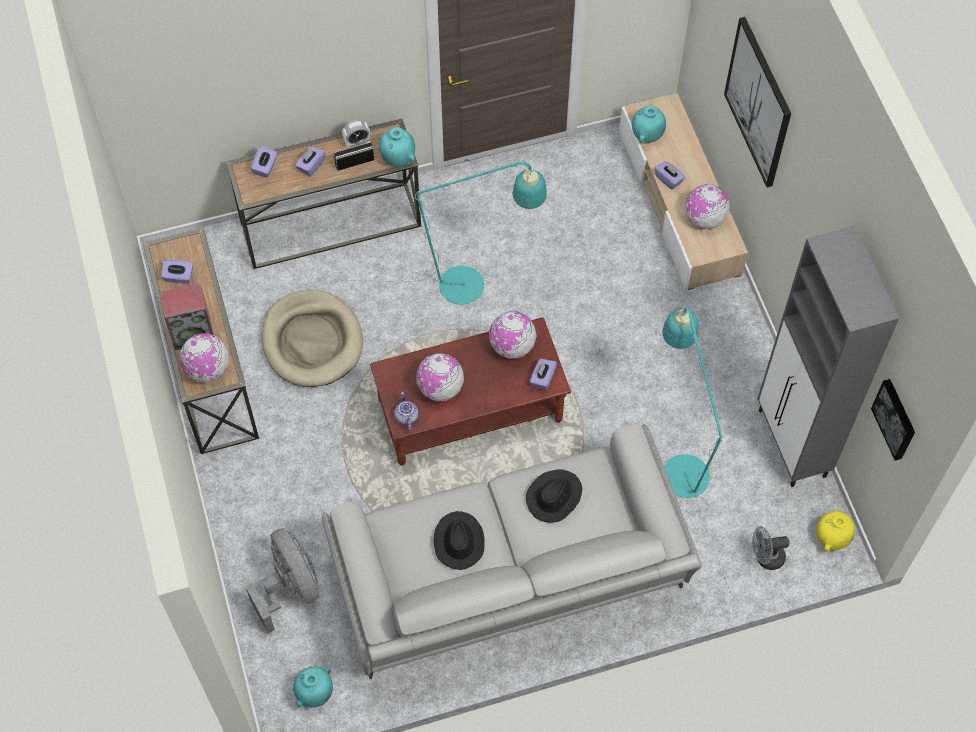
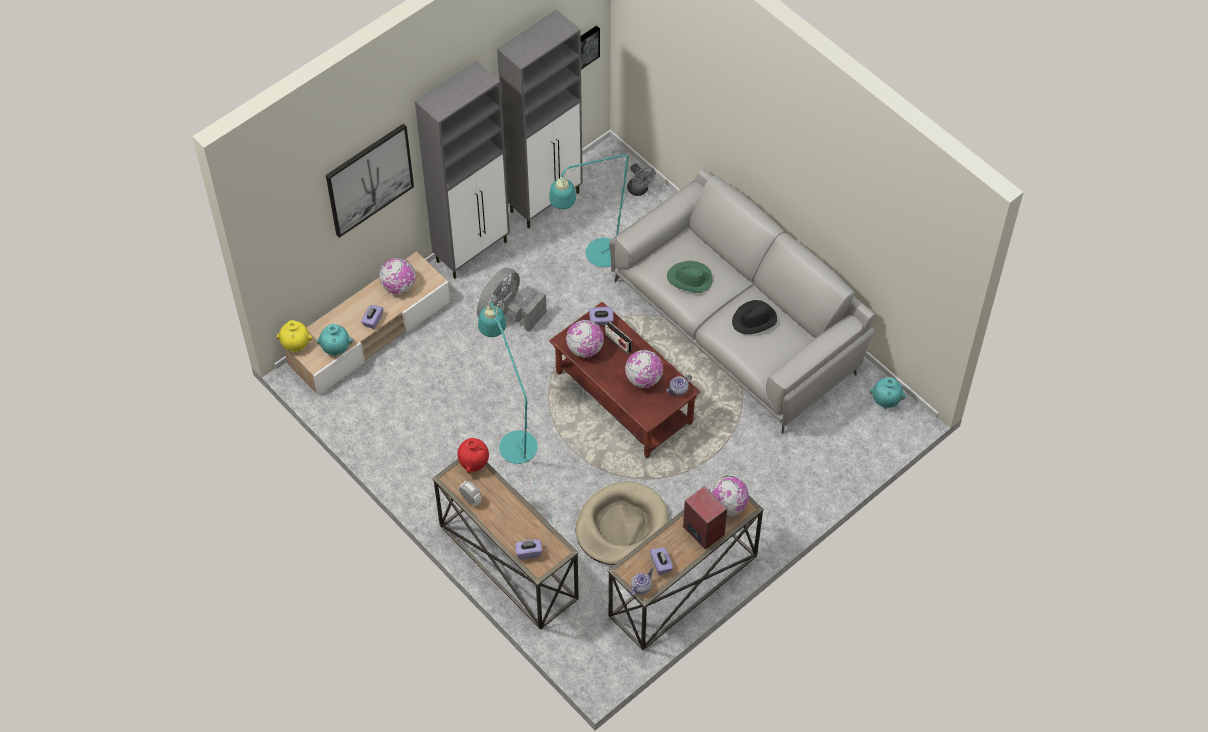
camera: 115 degrees left, 5 degrees down
grey fan [245,528,319,634] -> grey fan moved to [477,268,547,332]
purple tissue box [295,146,325,177] -> none
radio [333,141,374,171] -> radio moved to [605,322,632,354]
turquoise vase [379,127,415,167] -> red vase [457,438,489,473]
black hat [526,469,582,523] -> green hat [667,261,713,293]
yellow vase [816,511,855,552] -> yellow vase moved to [277,320,313,353]
none -> grey cabinet [415,60,510,279]
none -> teapot [630,569,653,595]

